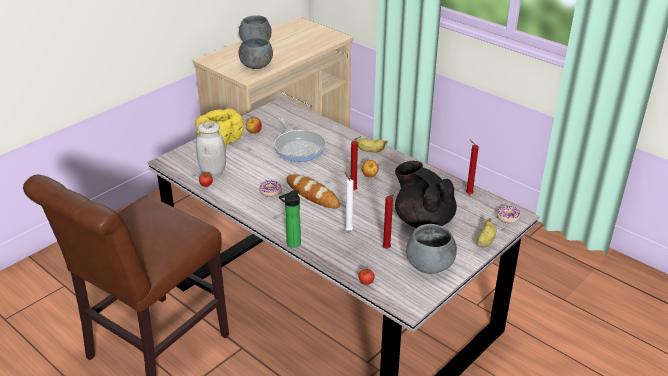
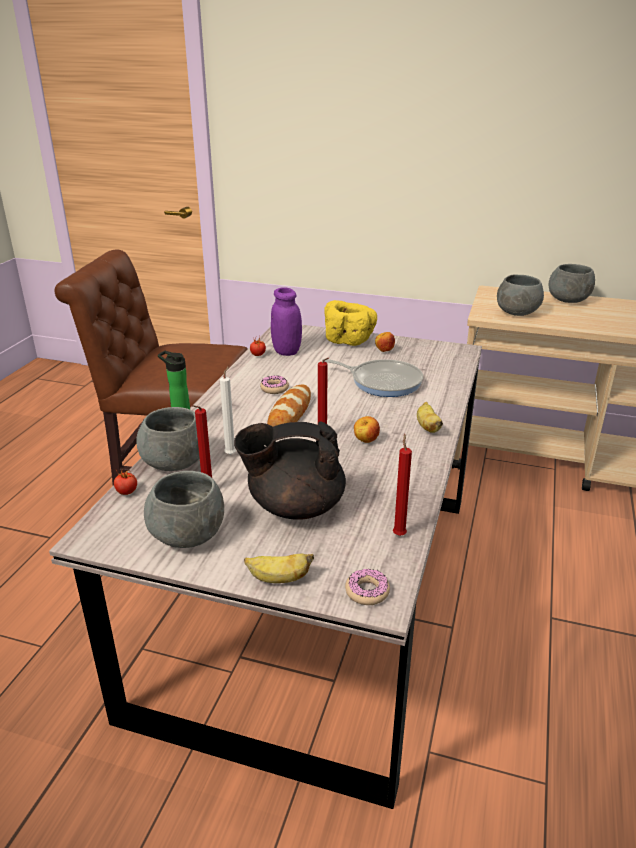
camera: 65 degrees right, 5 degrees down
white jar [196,122,226,176] -> purple jar [271,287,302,356]
frying pan [274,118,326,162] -> frying pan turned 105 degrees counterclockwise [322,359,423,397]
black teapot [395,161,457,228] -> black teapot turned 120 degrees counterclockwise [234,421,346,520]
none -> grey bowl [136,407,200,471]

